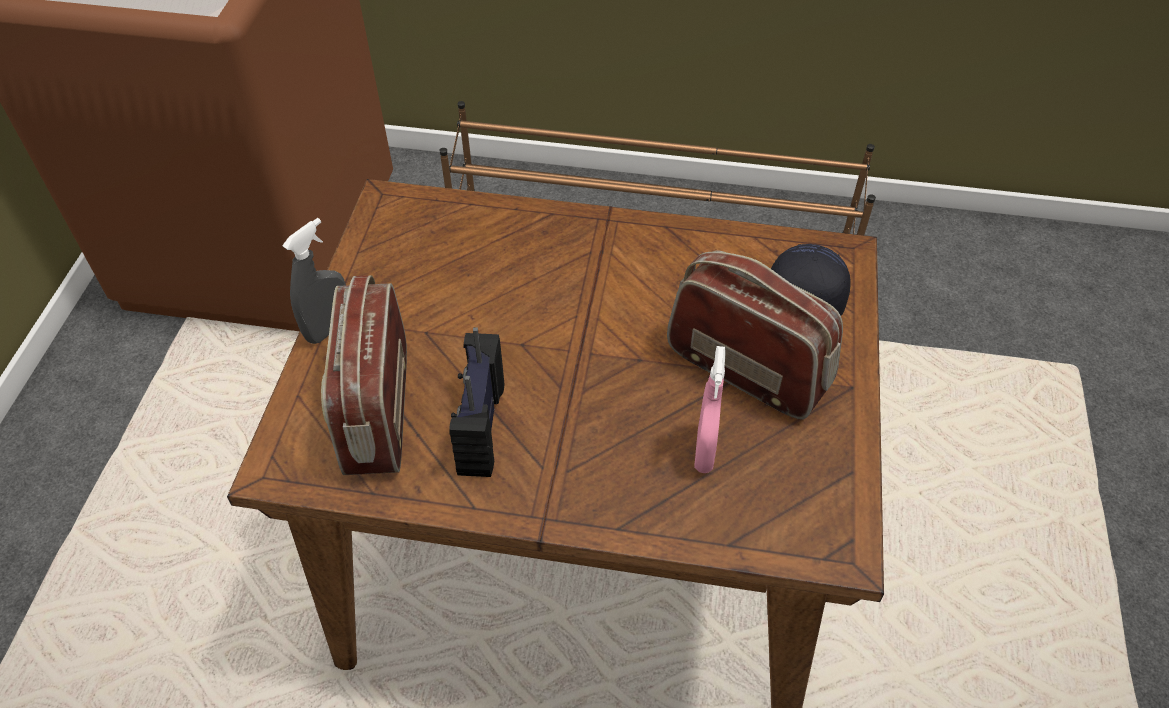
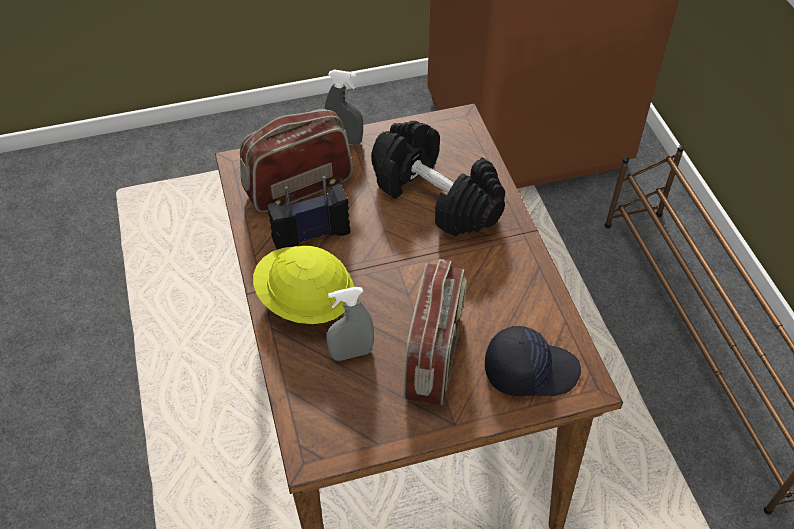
camera: 65 degrees right, 0 degrees up
pink spray bottle [694,346,725,473] -> grey spray bottle [326,287,374,361]
none -> yellow hard hat [253,246,354,324]
none -> black dumbbell [371,121,505,236]

